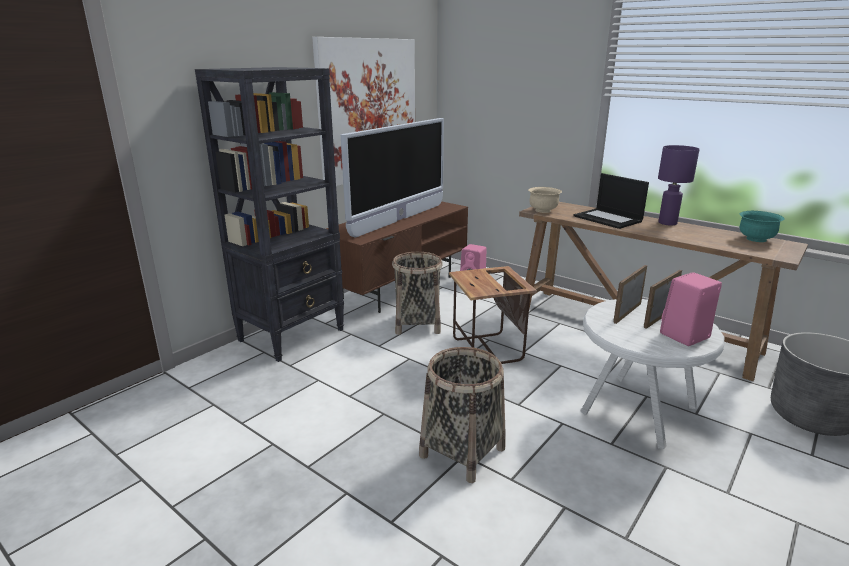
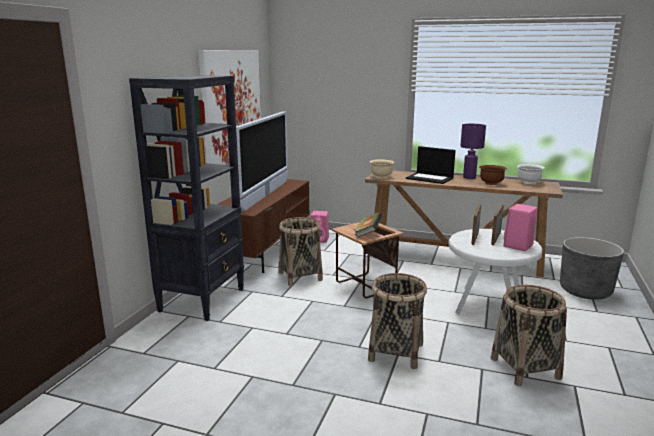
camera: 20 degrees left, 5 degrees down
turquoise bowl [740,211,785,242] -> white bowl [517,164,545,184]
none -> book [354,212,382,237]
none -> brown bowl [479,165,507,185]
none -> basket [491,285,567,386]

